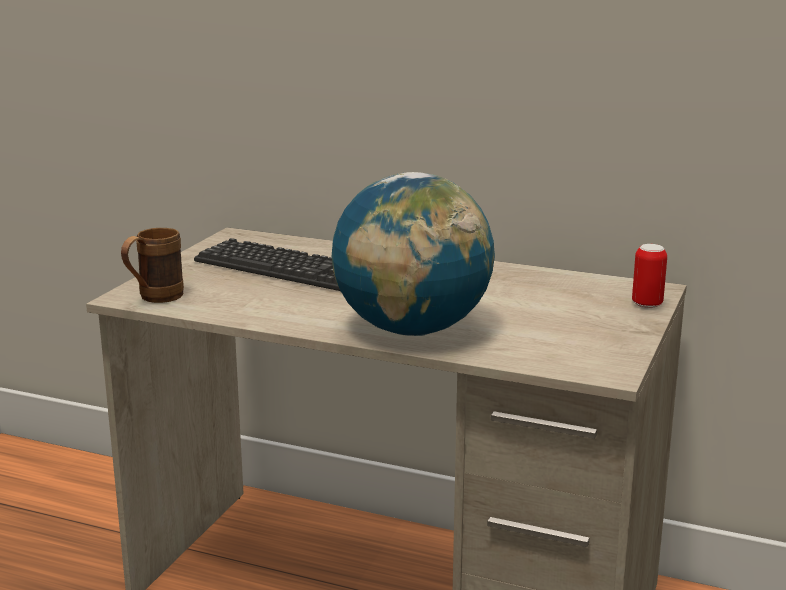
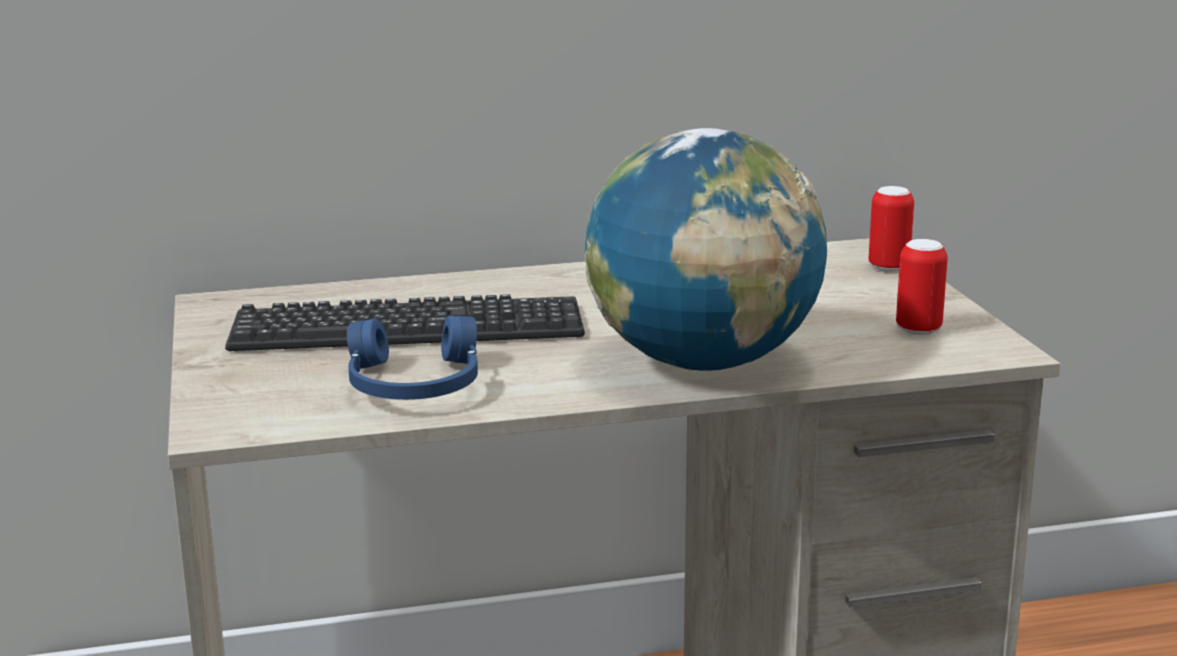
camera: 35 degrees left, 0 degrees up
brown mug [121,228,184,303] -> none
none -> blue headphones [347,316,478,400]
none -> can [896,239,948,335]

